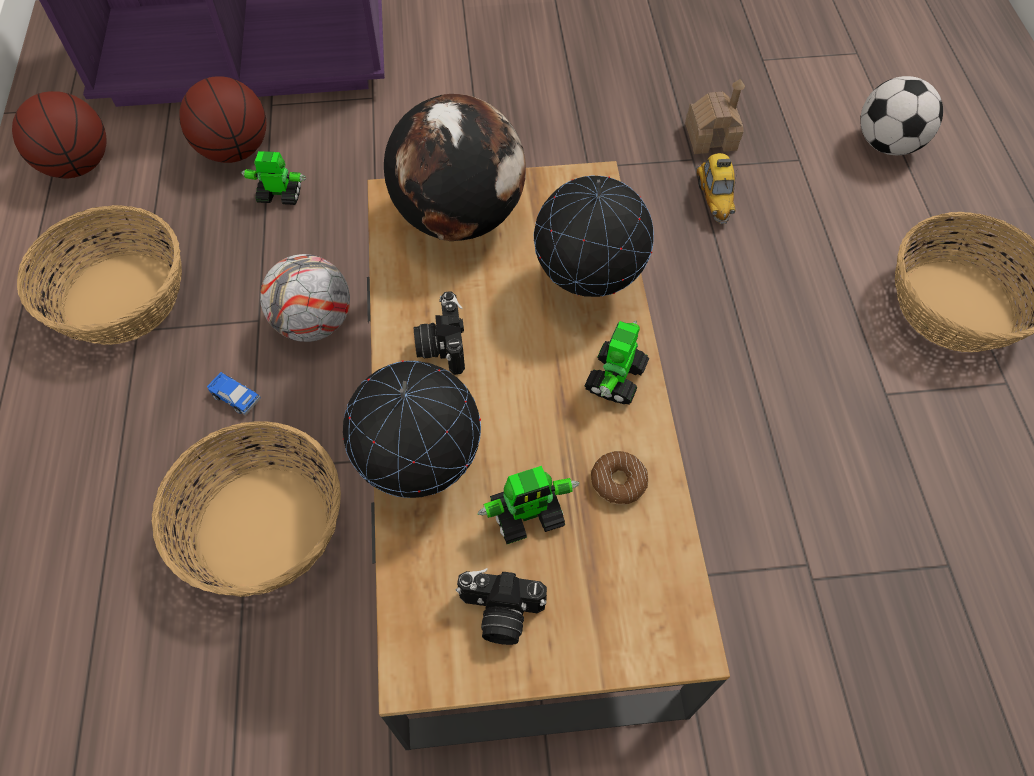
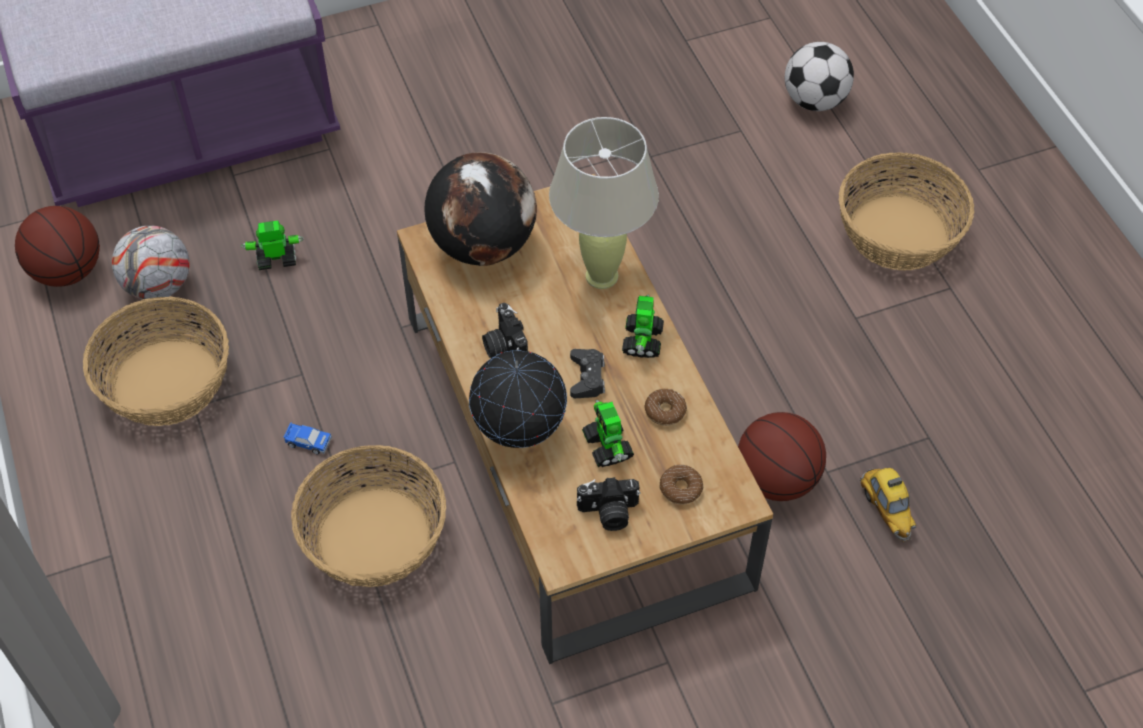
camera: 15 degrees left, 5 degrees down
basketball [179,77,266,163] -> basketball moved to [738,412,826,501]
football [260,254,350,342] -> football moved to [112,225,190,300]
toy robot [478,466,579,544] -> toy robot turned 105 degrees clockwise [582,400,634,467]
globe [534,176,654,297] -> beige table lamp [549,117,659,289]
toy house [685,79,745,154] -> none
toy car [697,153,737,224] -> toy car moved to [860,468,916,542]
none -> black game controller [570,349,605,398]
none -> donut [660,465,703,505]

